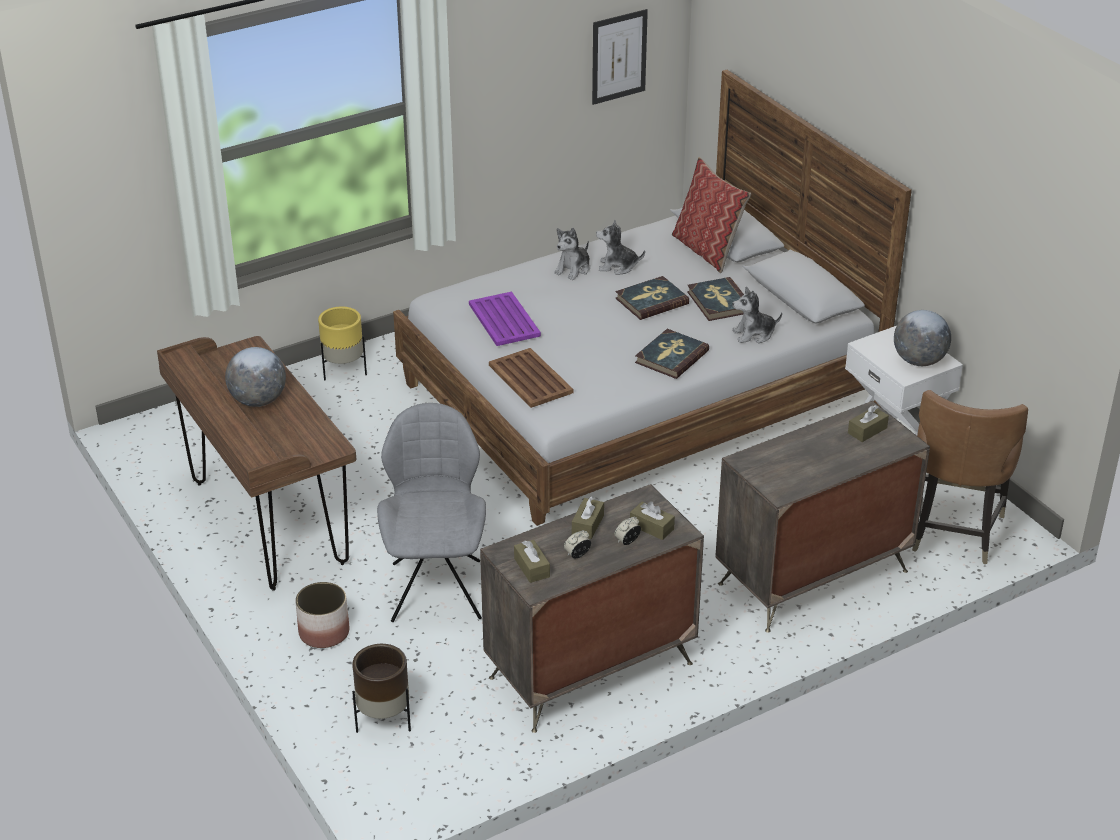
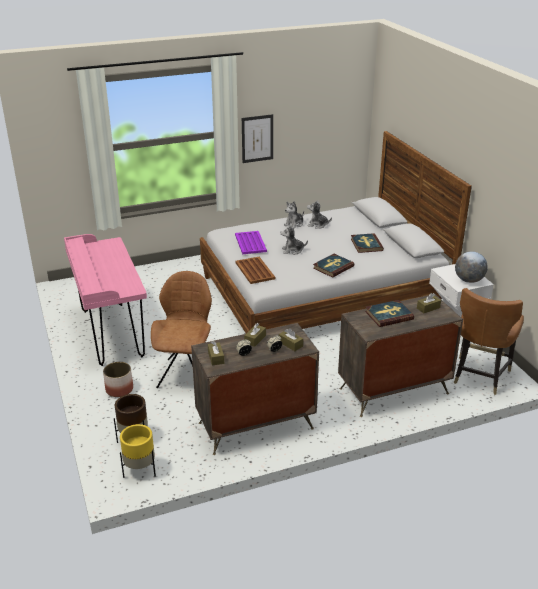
camera: 10 degrees right, 5 degrees down
brown desk [157,336,356,591] -> pink desk [64,234,147,366]
globe [225,347,286,407] -> none
yellow planter [318,306,367,380] -> yellow planter moved to [120,424,156,478]
grey chair [377,403,486,622] -> brown chair [151,271,212,388]
picture [592,9,648,105] -> picture moved to [242,114,273,163]
book [615,276,689,320] -> book moved to [365,300,414,327]
pillow [672,157,751,273] -> none
plush toy [732,286,782,343] -> plush toy moved to [280,225,308,255]

